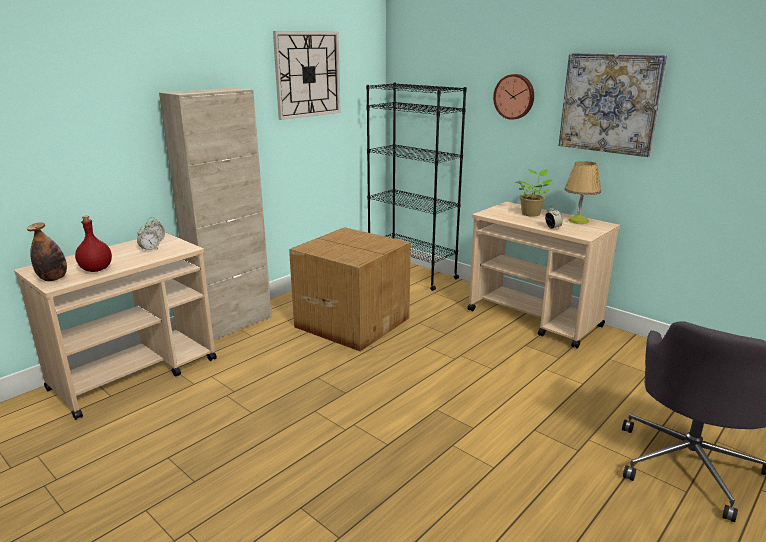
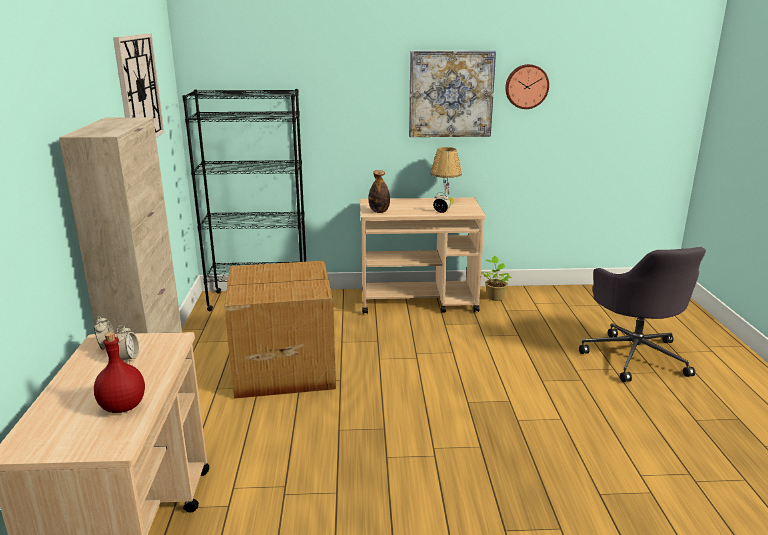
camera: 45 degrees left, 0 degrees up
bottle [27,223,67,281] -> bottle moved to [369,170,390,213]
wall clock [493,74,534,120] -> wall clock moved to [505,64,549,109]
potted plant [516,169,553,217] -> potted plant moved to [481,256,512,301]

